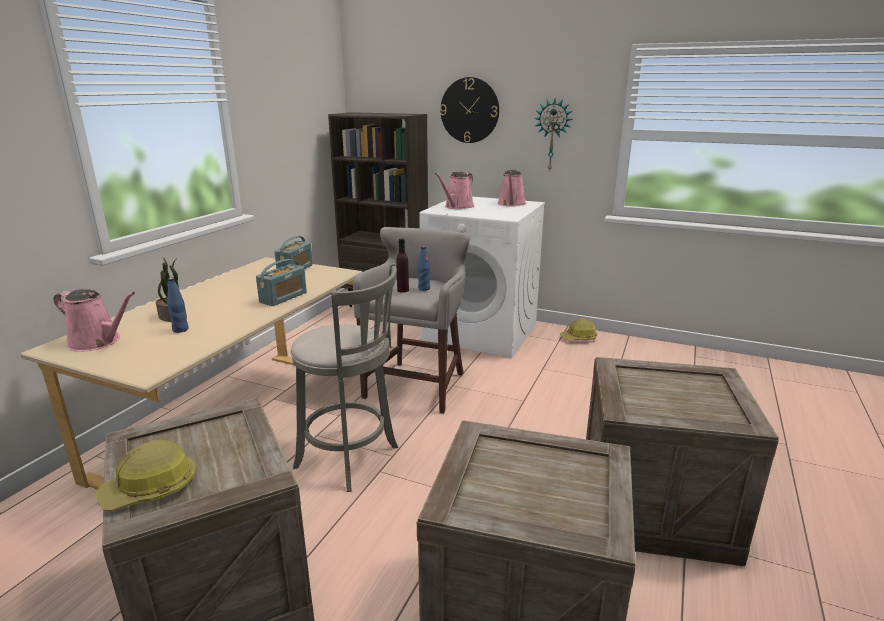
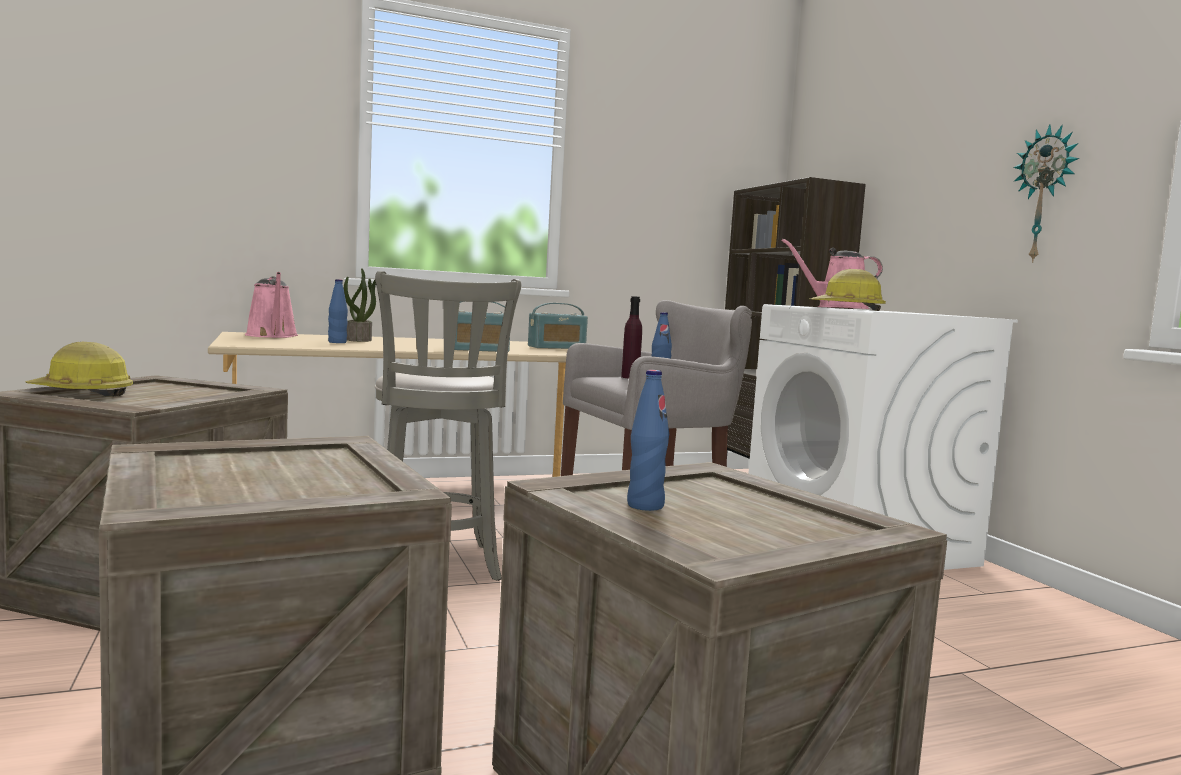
camera: 45 degrees right, 15 degrees down
wall clock [440,77,499,143] -> none
pink watering can [497,170,526,207] -> none
hard hat [560,318,597,340] -> hard hat moved to [809,269,886,311]
none -> blue bottle [627,370,669,511]

